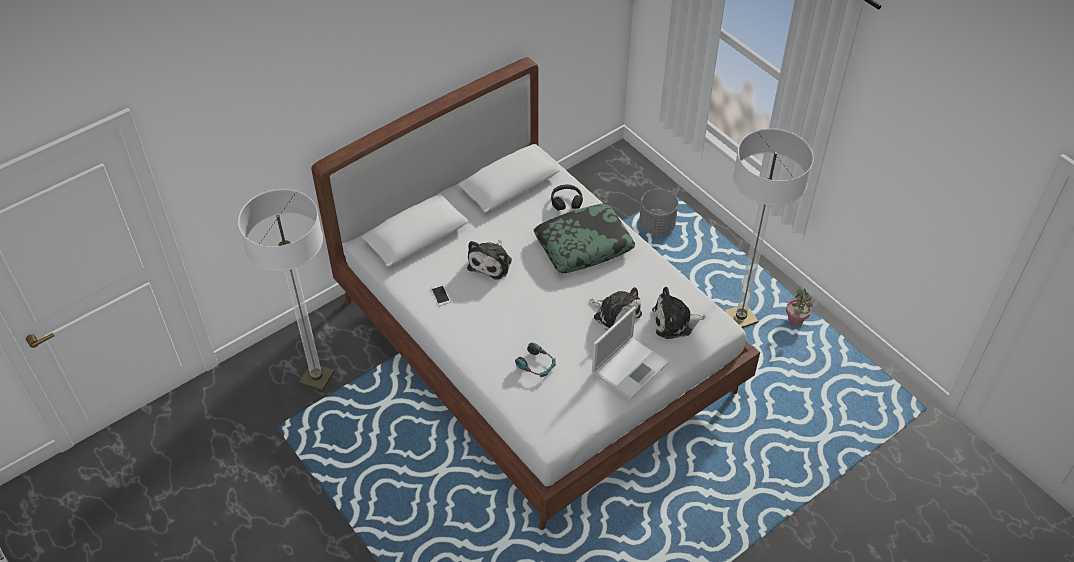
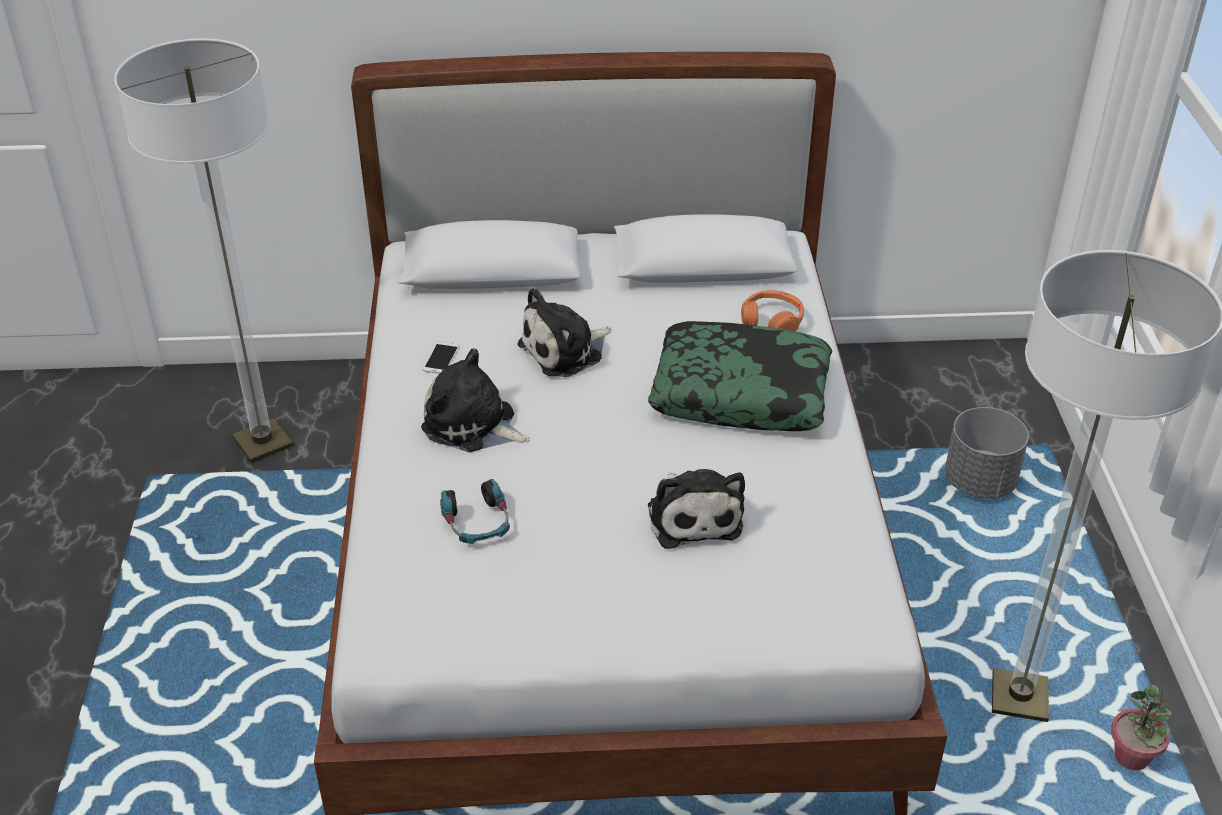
camera: 35 degrees right, 10 degrees down
black headphones [551,185,583,210] -> orange headphones [741,290,804,331]
laptop [592,307,670,400] -> none
plush toy [652,287,706,339] -> plush toy moved to [421,348,531,452]

